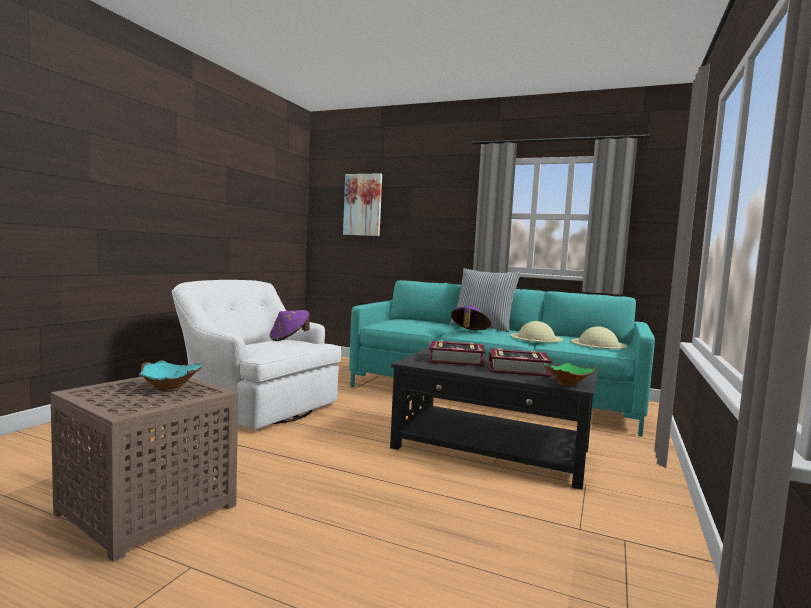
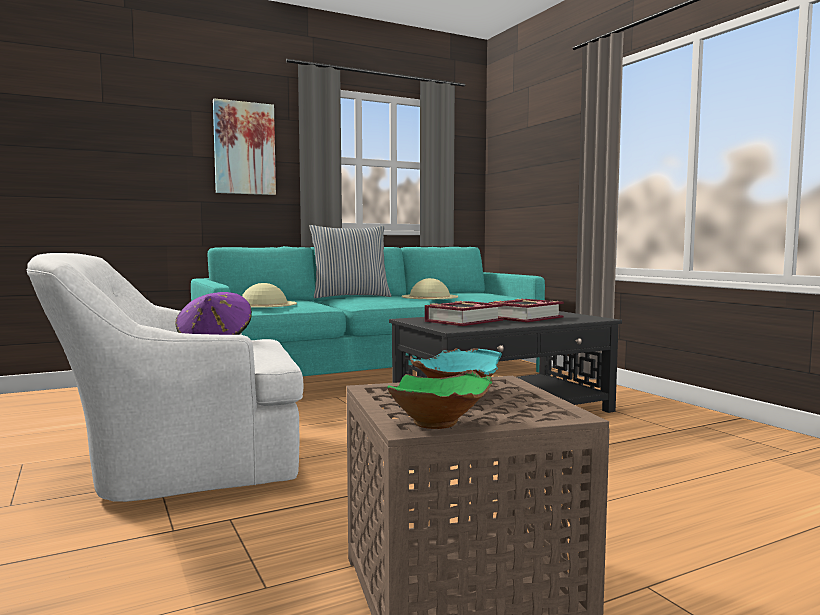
camera: 50 degrees left, 0 degrees up
picture [343,173,382,236] -> picture moved to [213,98,276,195]
purple hat [451,306,491,330] -> none
green bowl [543,362,595,386] -> green bowl moved to [387,370,492,429]
beige hat [571,326,627,349] -> beige hat moved to [242,283,297,308]

